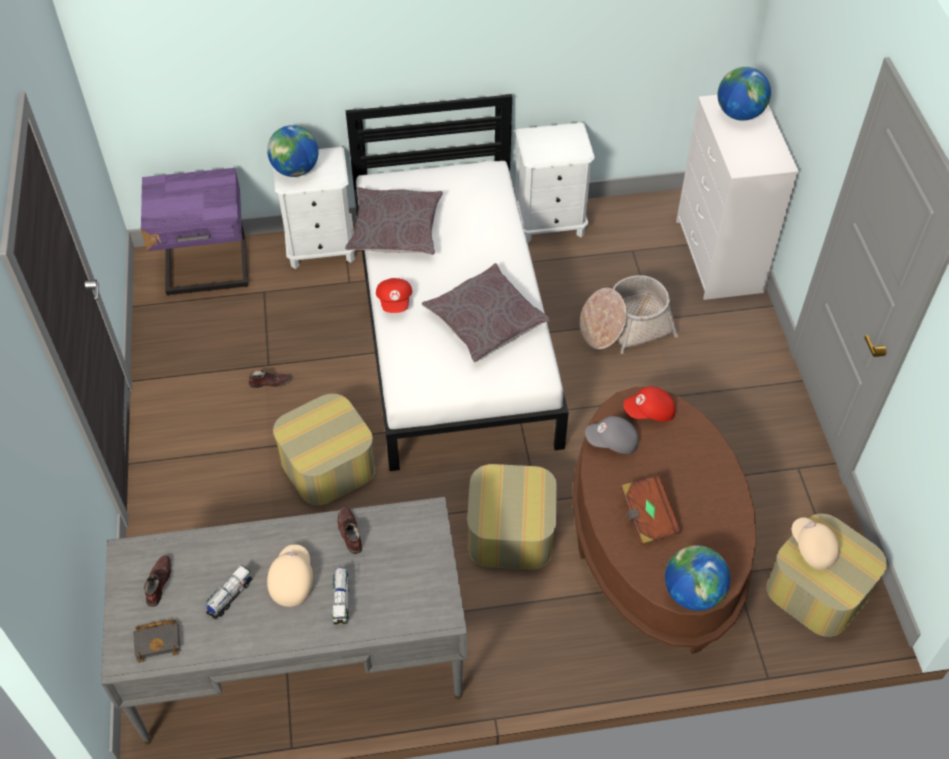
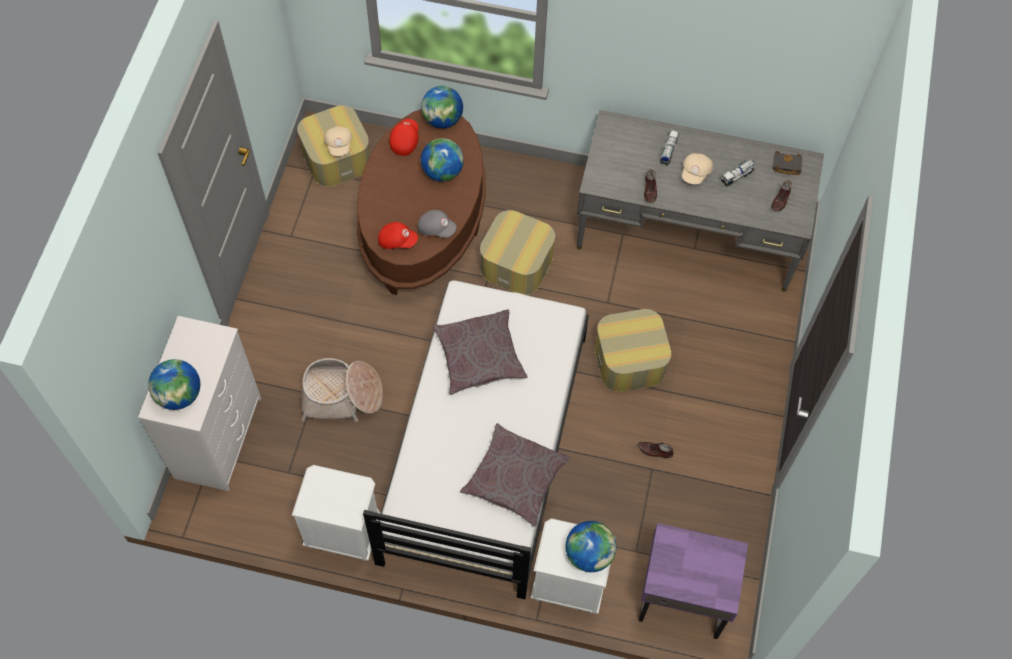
camera: 160 degrees left, 10 degrees up
red cap [376,278,412,313] -> red cap moved to [389,119,419,156]
brown book [621,475,681,545] -> globe [421,138,464,182]

